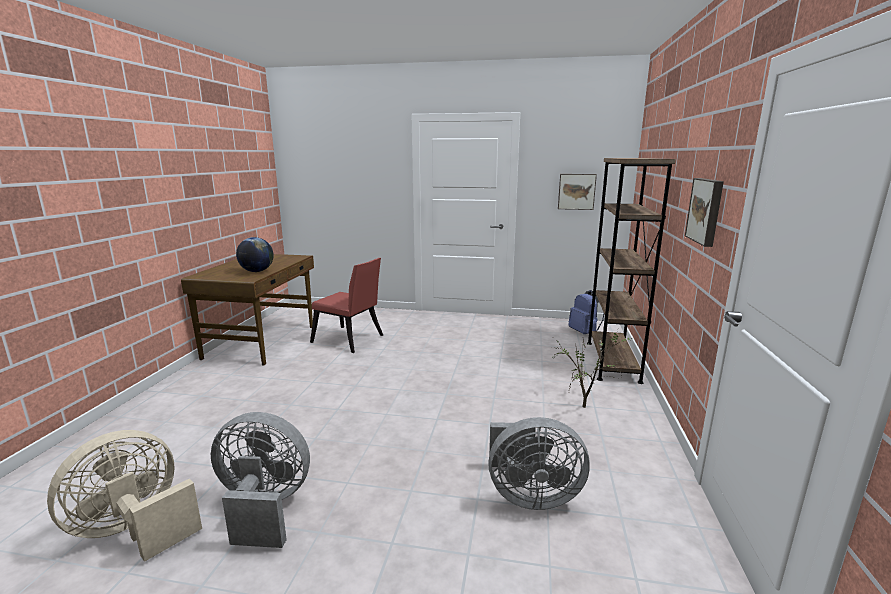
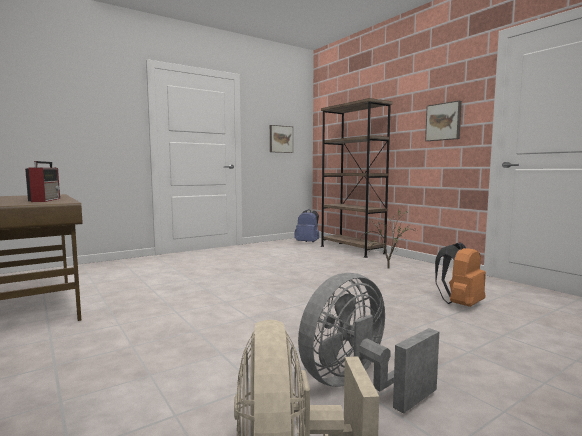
camera: 45 degrees left, 10 degrees down
globe [236,237,274,272] -> radio [25,161,60,202]
red chair [310,258,383,353] -> none
grey fan [488,417,589,510] -> orange backpack [435,242,486,307]

